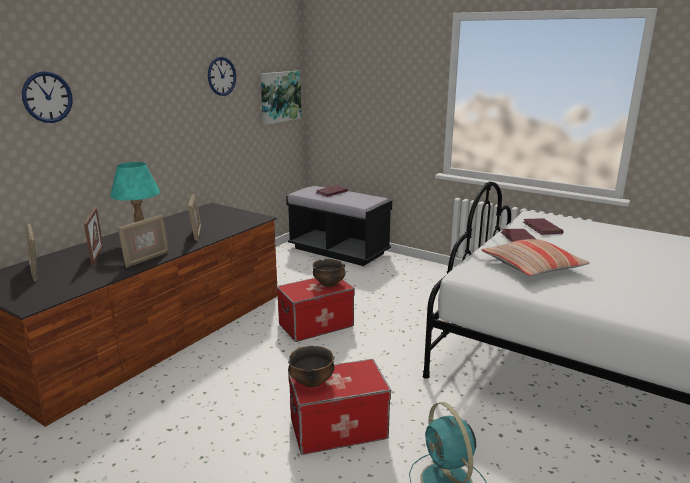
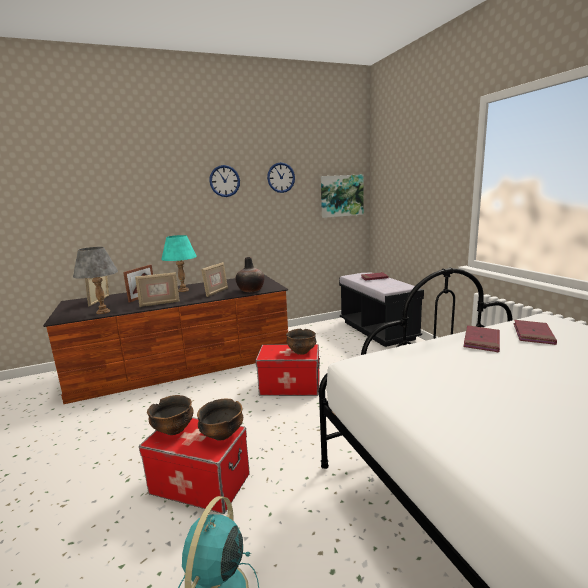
camera: 35 degrees right, 5 degrees down
wall clock [22,71,72,123] -> wall clock moved to [209,165,240,197]
pillow [482,239,590,276] -> none
none -> grey table lamp [73,247,118,314]
none -> bowl [197,399,243,441]
none -> vase [236,257,264,292]

